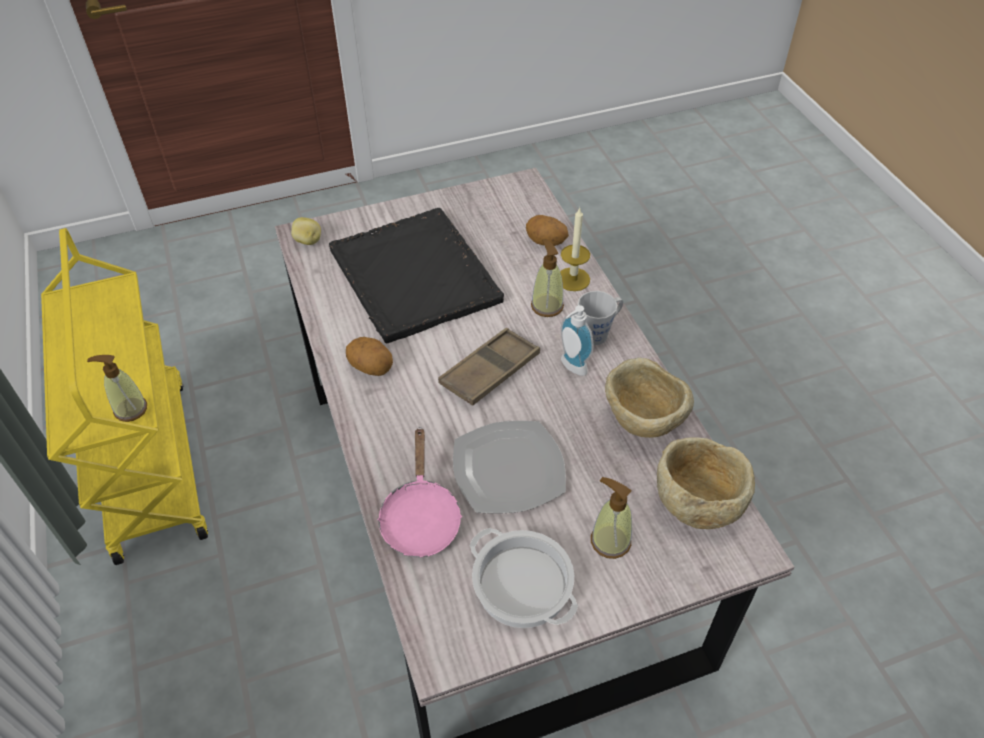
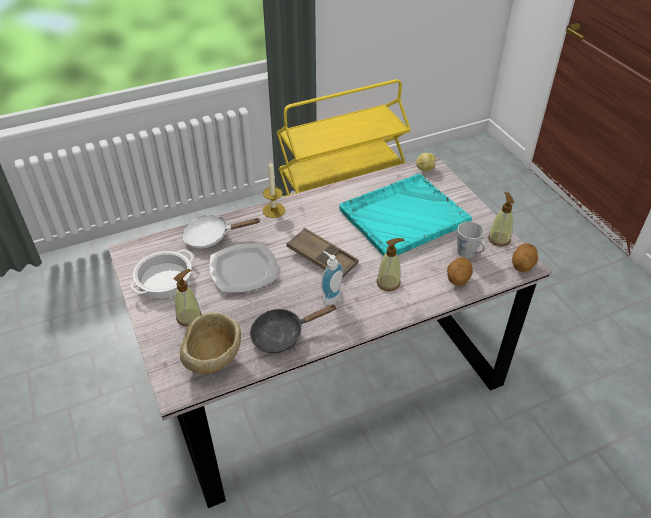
camera: 85 degrees right, 5 degrees down
soap dispenser [87,355,147,422] -> soap dispenser moved to [488,192,514,246]
black tray [329,208,504,343] -> turquoise tray [339,174,472,256]
potato [346,337,393,376] -> potato moved to [512,243,538,272]
pink frying pan [377,427,462,558] -> white frying pan [182,215,261,248]
candle [560,207,590,291] -> candle moved to [263,160,285,218]
grey mug [578,291,623,345] -> grey mug moved to [457,221,486,258]
beige bowl [605,358,694,438] -> black frying pan [250,304,336,353]

